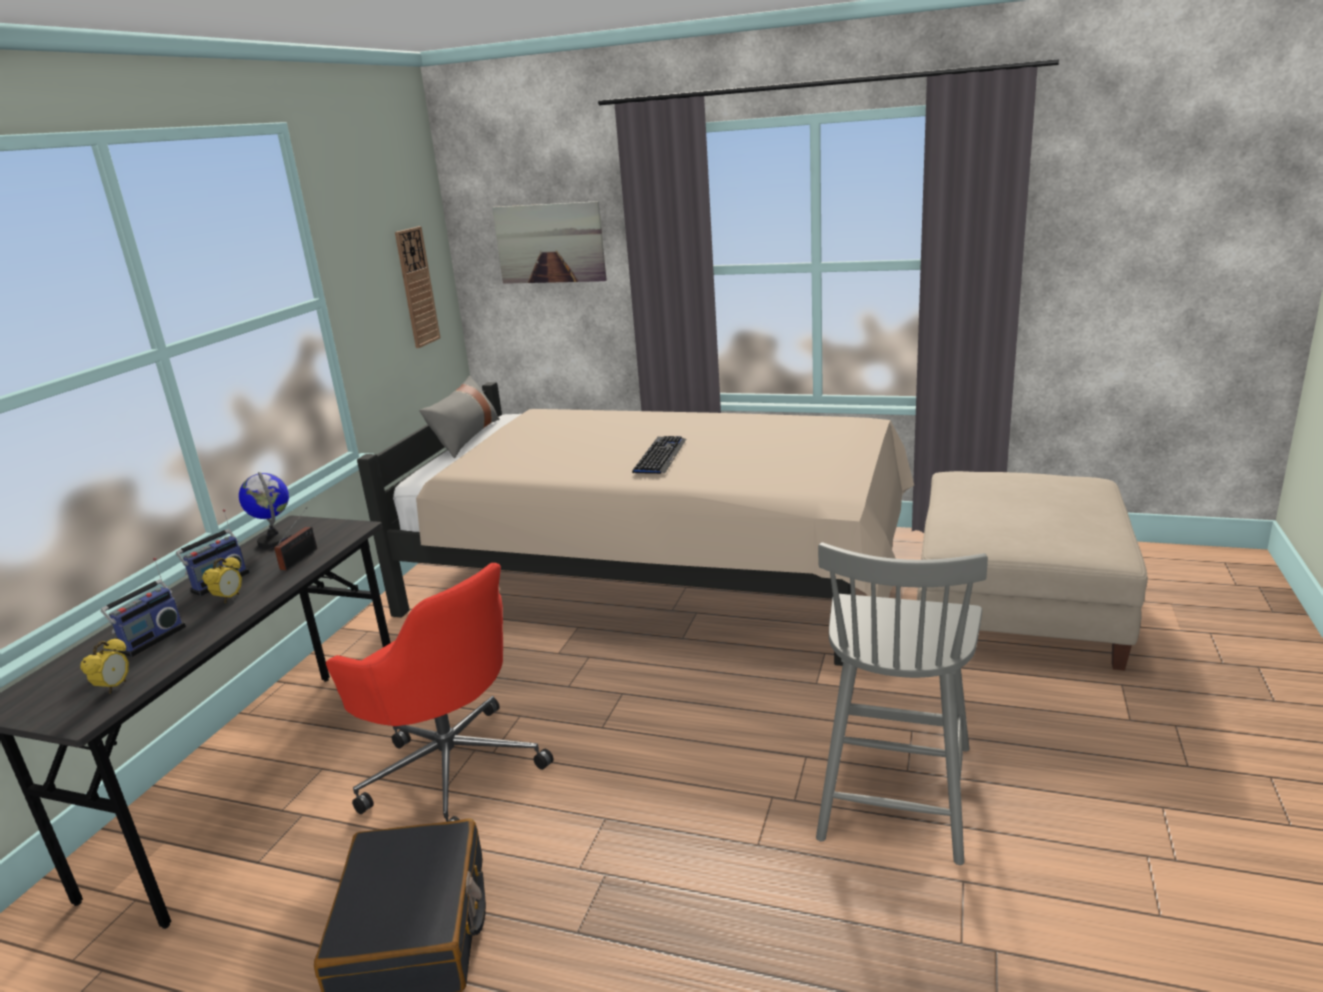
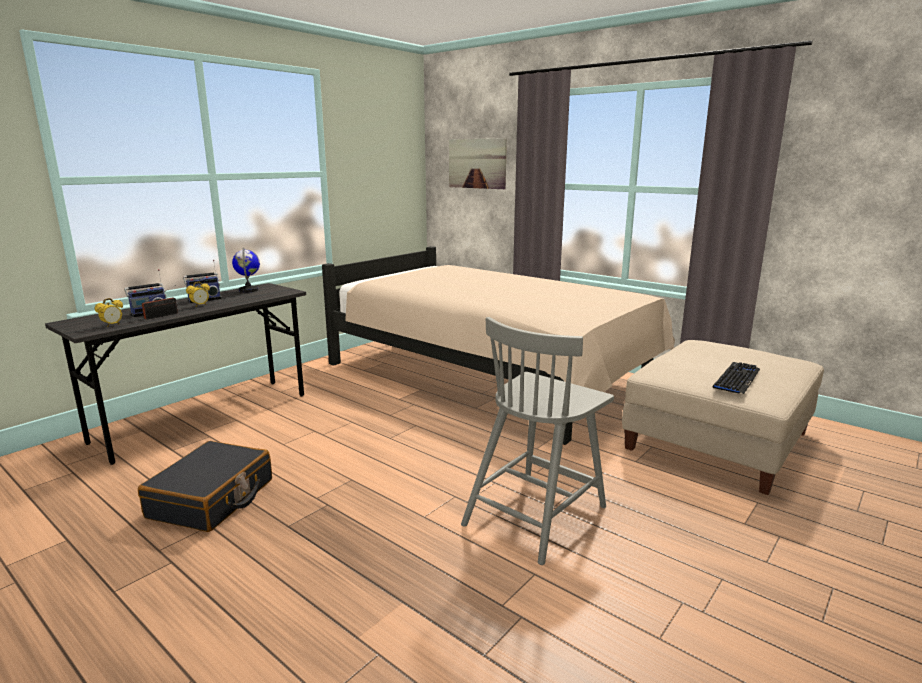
camera: 20 degrees right, 5 degrees down
radio [274,507,317,570] -> radio moved to [142,285,178,320]
red office chair [326,563,553,822] -> none
wall clock [395,226,440,348] -> none
grey pillow [419,375,500,458] -> none
keyboard [632,436,686,474] -> keyboard moved to [712,362,760,394]

